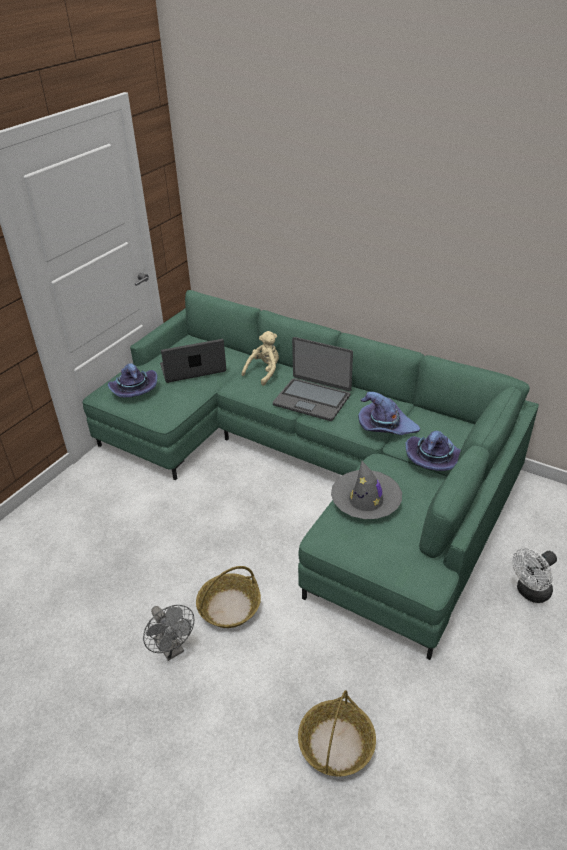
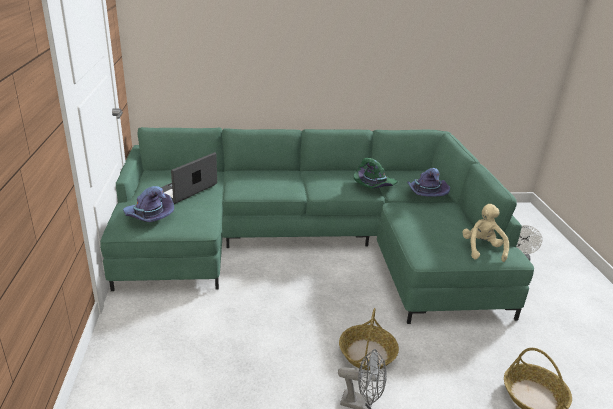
camera: 40 degrees left, 10 degrees down
beige plush toy [241,331,279,386] -> beige plush toy moved to [462,204,509,262]
laptop [273,337,353,421] -> none
grey hat [331,461,402,519] -> none
purple hat [358,392,420,435] -> green hat [354,158,398,188]

